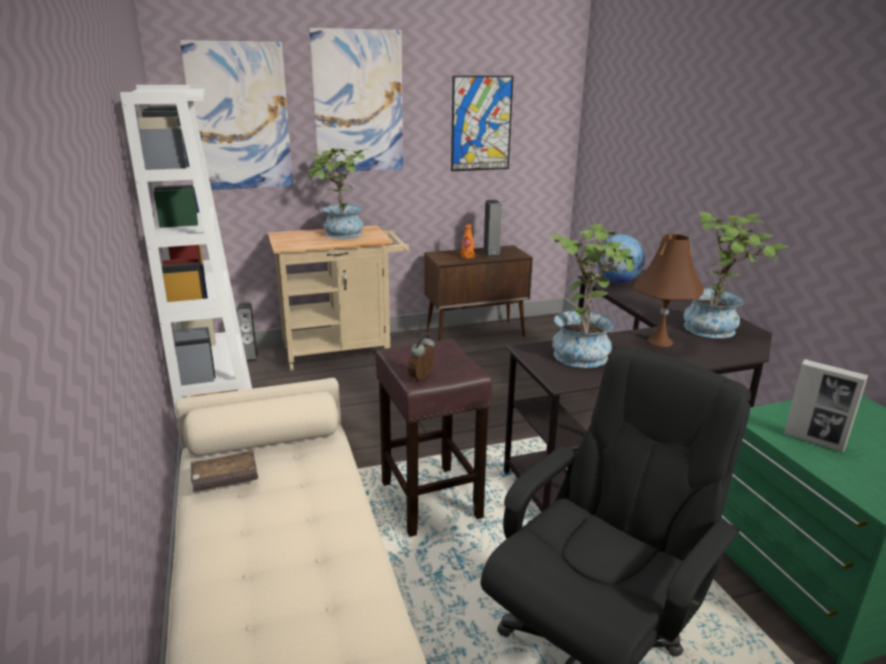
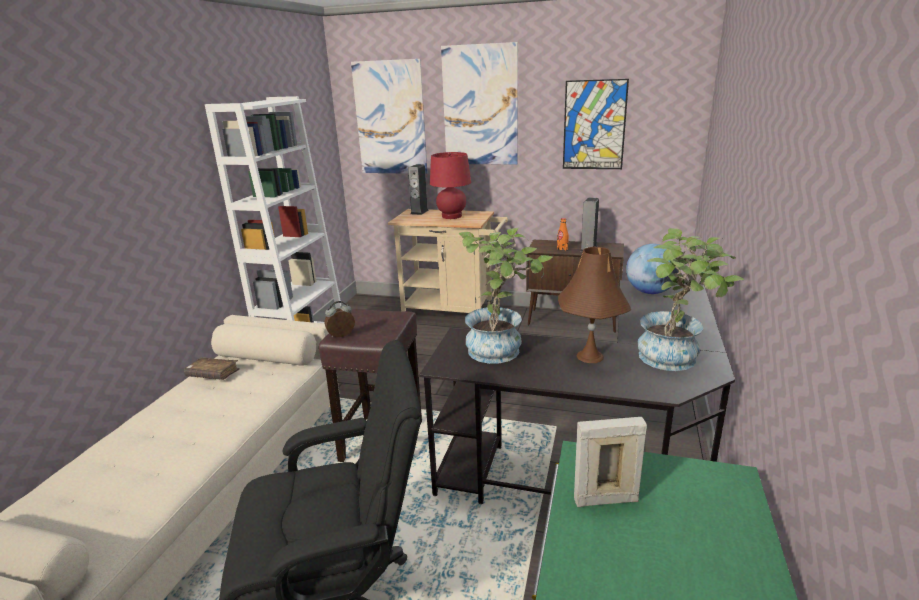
camera: 35 degrees right, 0 degrees up
speaker [237,302,258,362] -> speaker moved to [408,164,429,215]
potted plant [308,148,367,239] -> red table lamp [430,152,471,219]
picture frame [784,359,868,452] -> picture frame turned 105 degrees clockwise [574,417,647,507]

